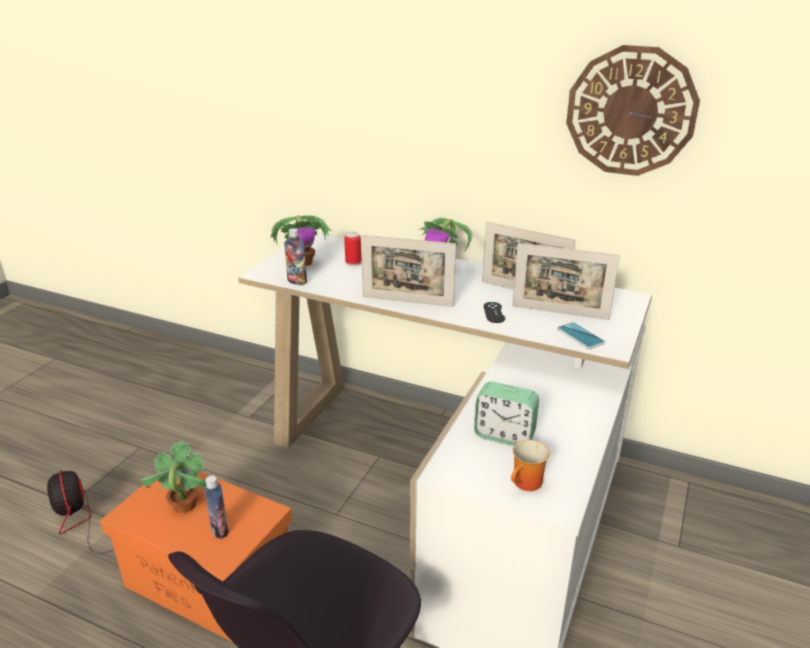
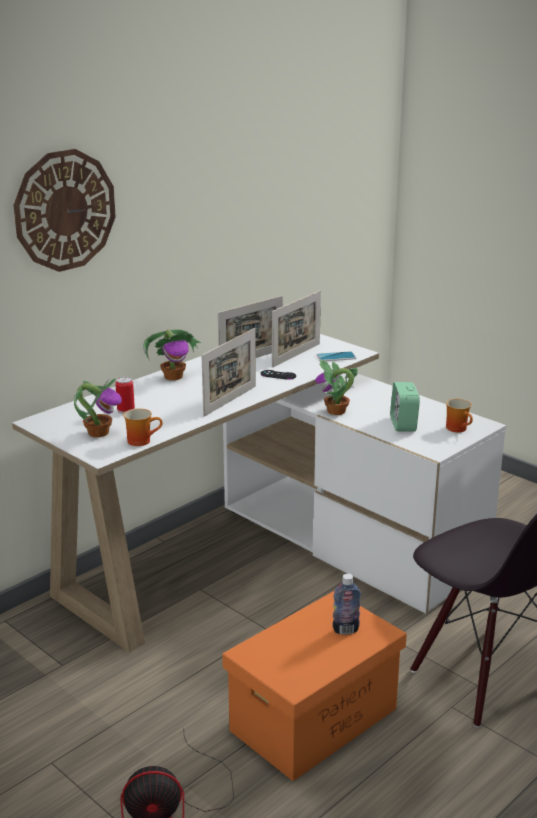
camera: 70 degrees left, 5 degrees down
potted plant [140,441,217,513] -> potted plant moved to [315,360,358,415]
bottle [284,228,307,285] -> mug [123,408,163,446]
alarm clock [474,382,539,446] -> alarm clock turned 135 degrees clockwise [390,382,420,431]
wall clock [566,45,700,176] -> wall clock moved to [14,149,116,272]

